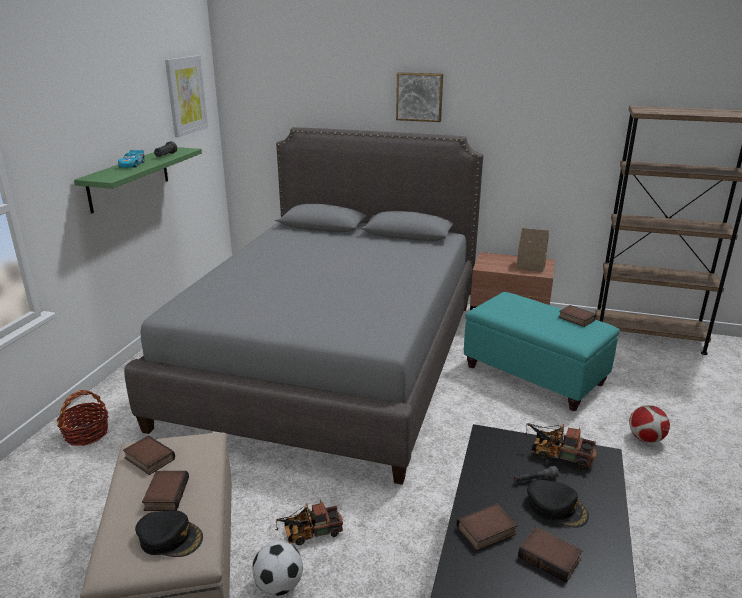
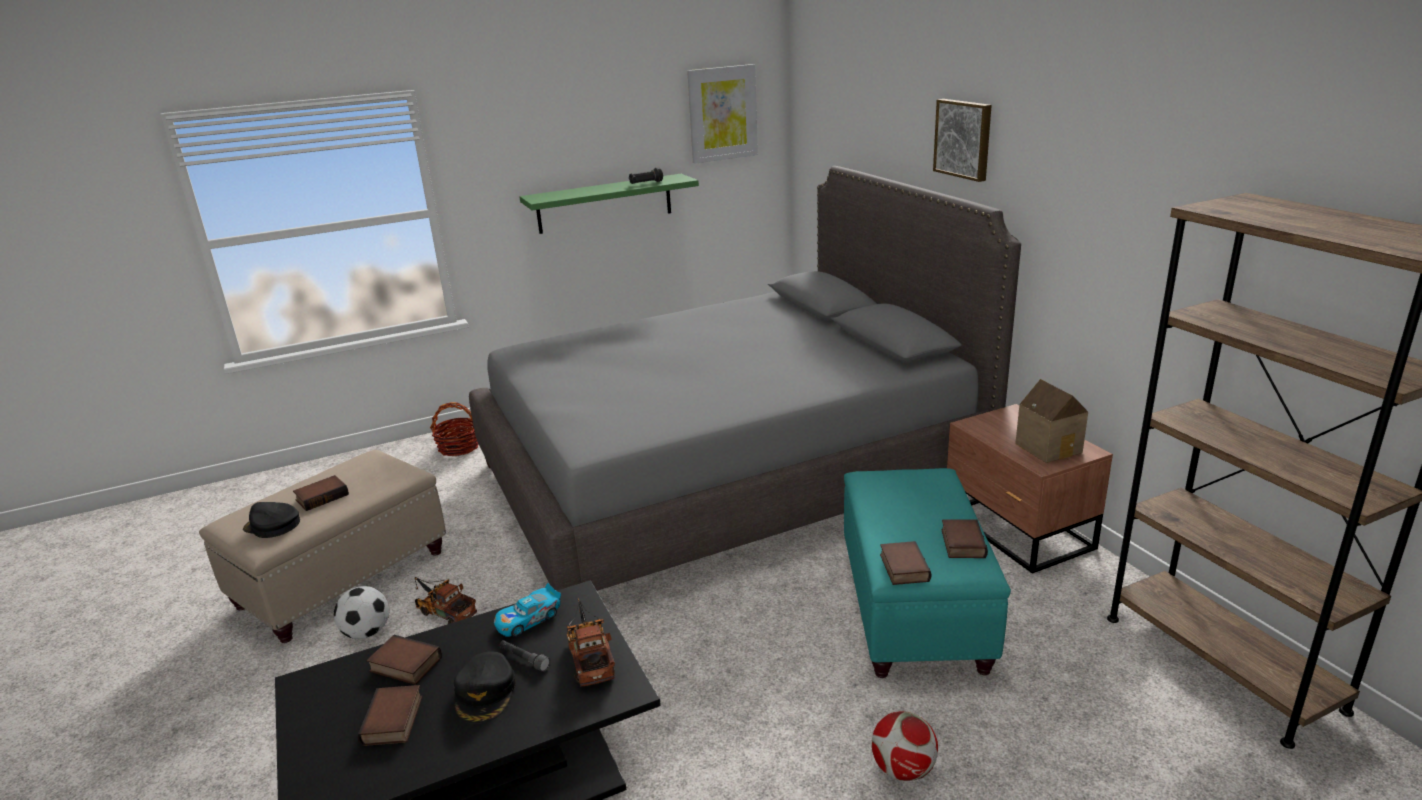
camera: 50 degrees right, 0 degrees up
toy car [118,150,144,168] -> toy car moved to [494,583,561,637]
book [123,435,175,475] -> book moved to [880,541,932,585]
black cap [135,510,203,557] -> black cap turned 135 degrees clockwise [243,502,300,538]

